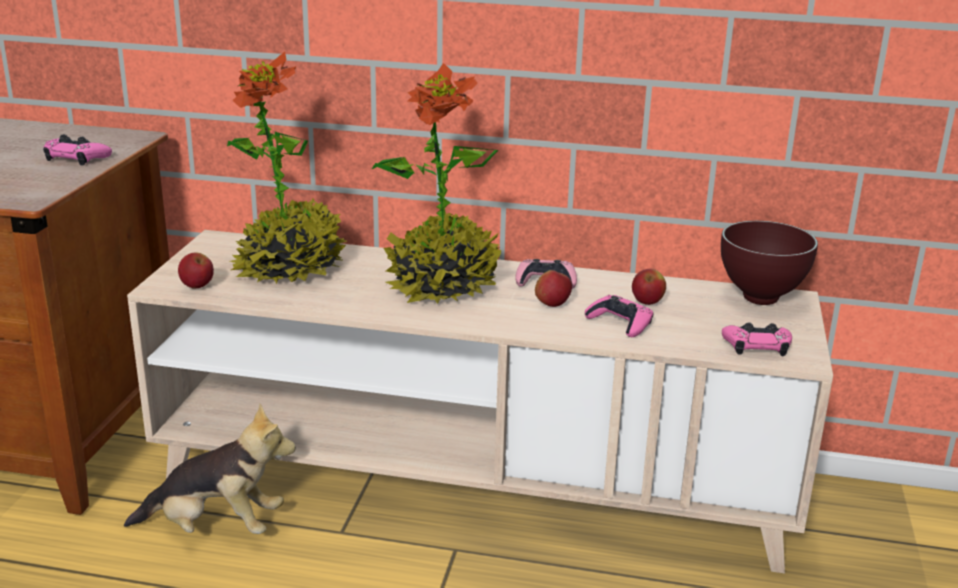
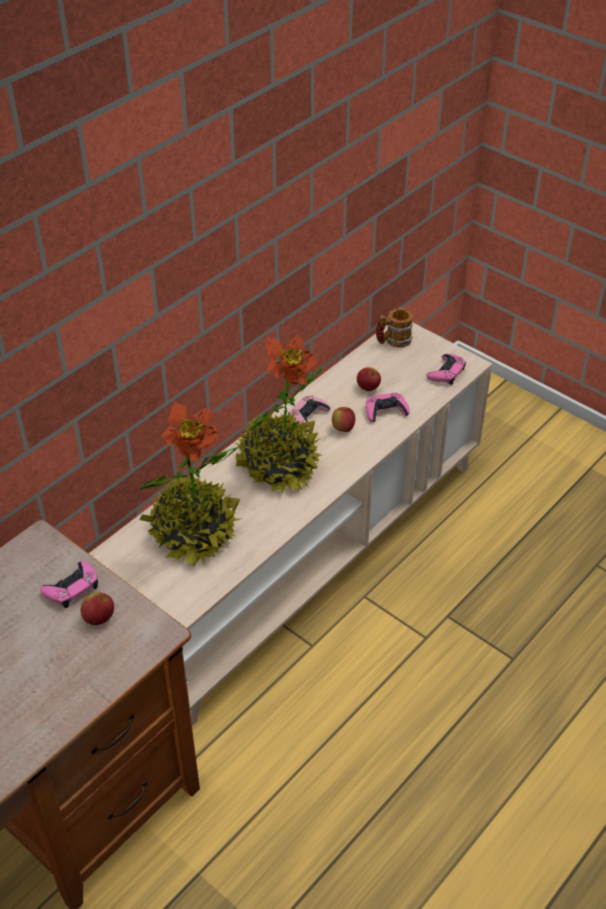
camera: 60 degrees left, 20 degrees up
plush toy [124,404,296,534] -> none
apple [178,252,214,289] -> apple moved to [81,593,114,625]
brown bowl [721,221,818,305] -> mug [376,308,413,348]

